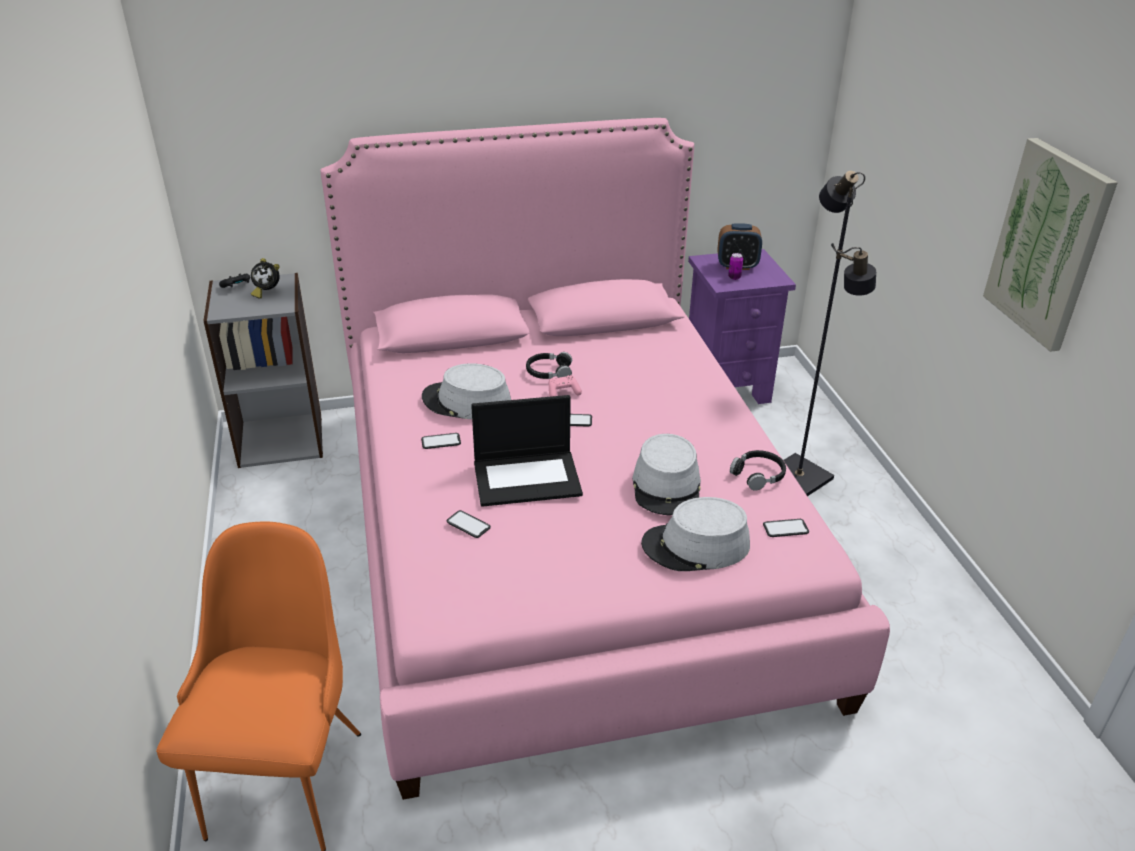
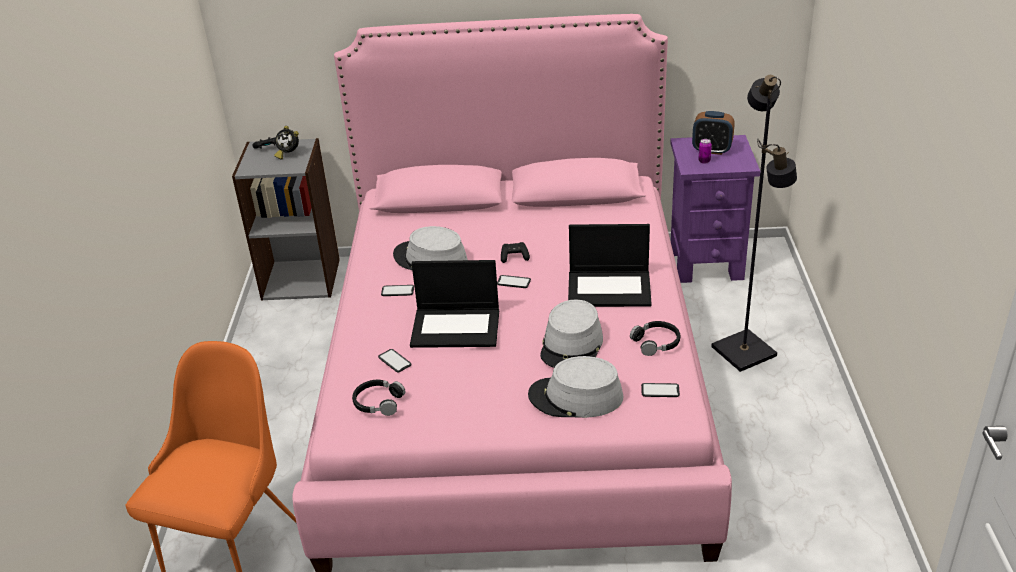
camera: 15 degrees right, 0 degrees up
black headphones [526,352,572,379] -> black headphones moved to [352,380,405,416]
pink game controller [549,375,582,397] -> black game controller [501,242,530,263]
picture [983,138,1118,352] -> none
none -> laptop [568,224,652,307]

